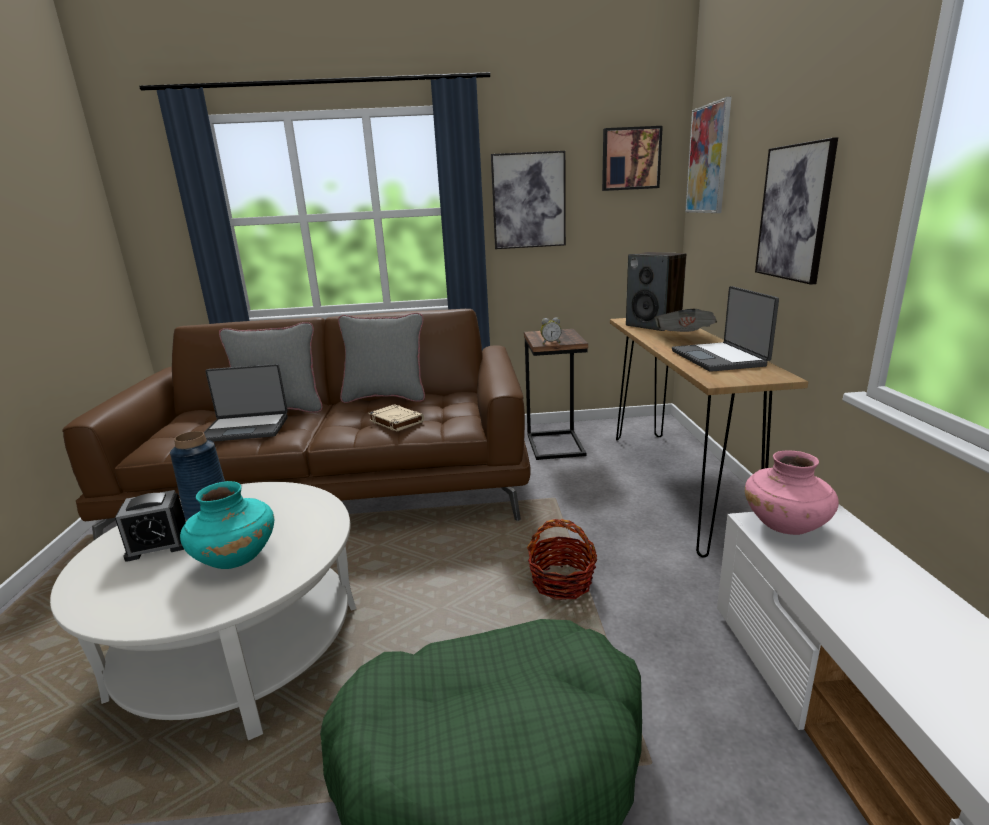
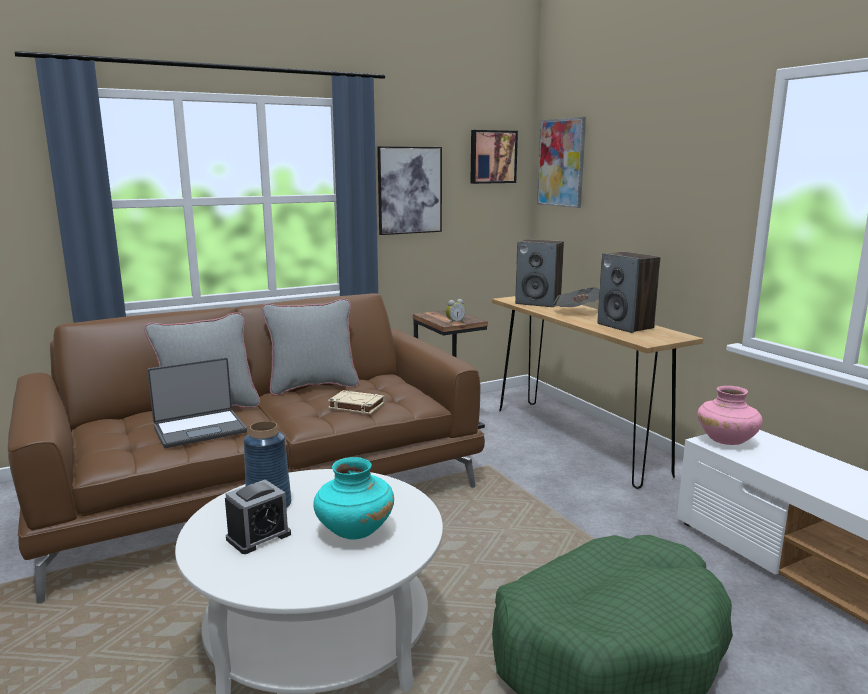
camera: 25 degrees left, 5 degrees down
basket [527,519,597,600] -> none
laptop [672,286,779,372] -> speaker [597,252,660,333]
picture [755,137,838,285] -> none

